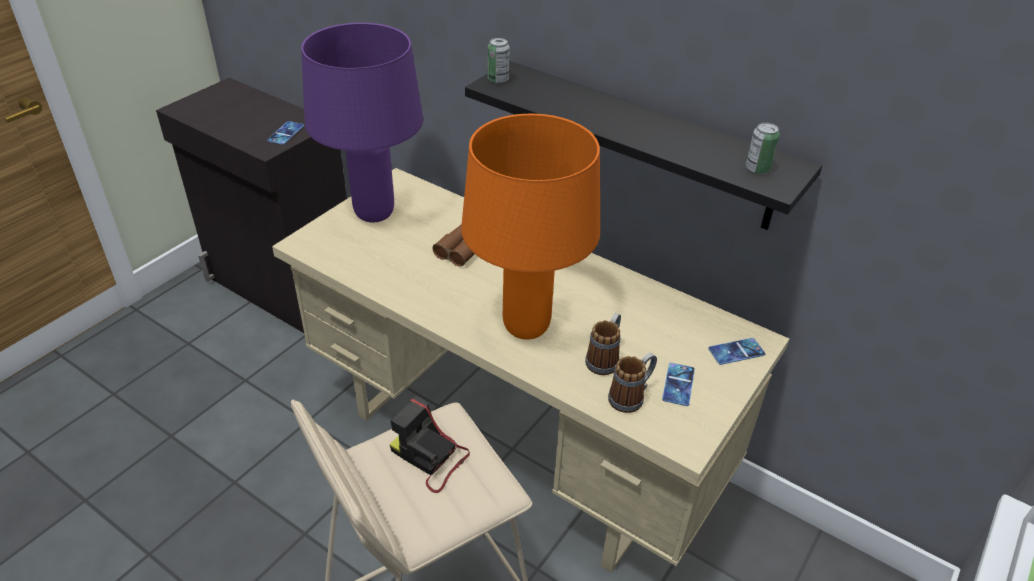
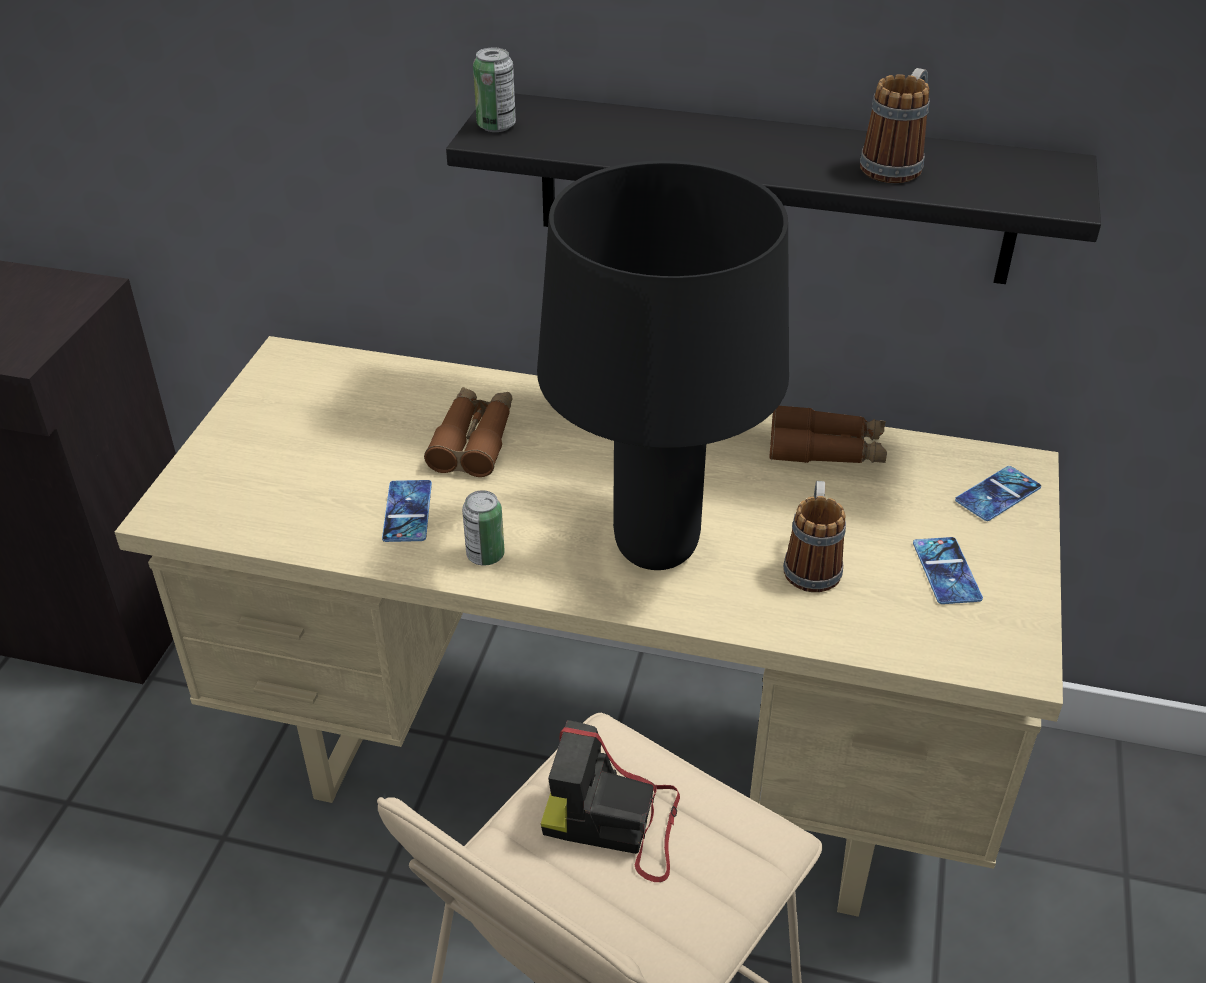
camera: 20 degrees left, 0 degrees up
phone [267,121,304,145] -> phone moved to [382,480,432,542]
purple table lamp [301,23,423,223] -> none
orange table lamp [461,114,600,340] -> black table lamp [537,160,789,570]
mug [608,353,657,413] -> mug moved to [860,68,930,183]
can [746,123,780,174] -> can moved to [462,490,505,565]
none -> brown binoculars [769,406,887,463]

